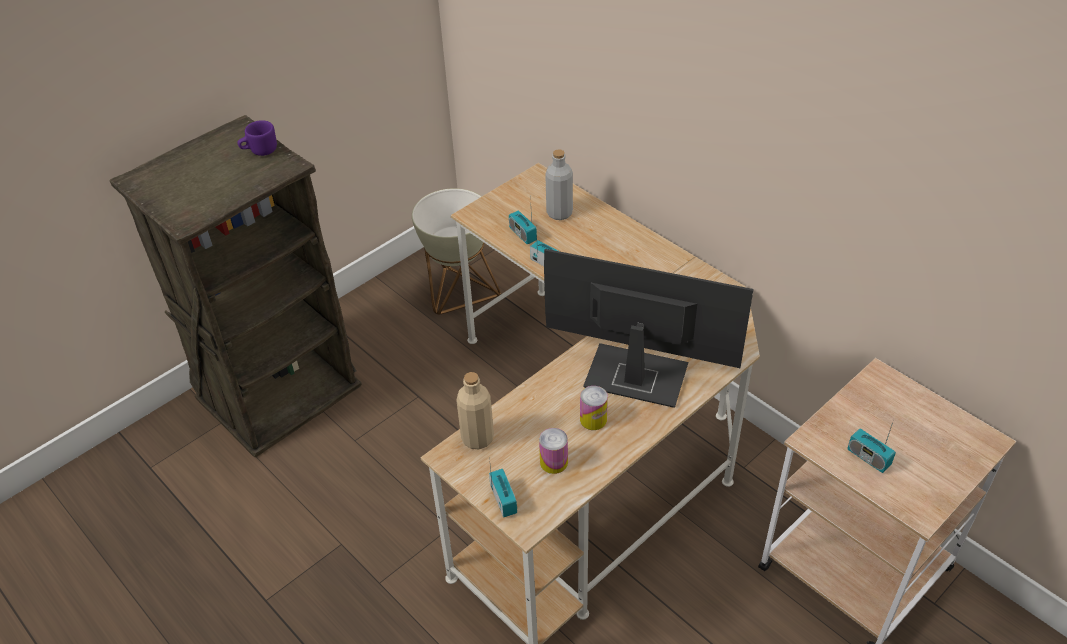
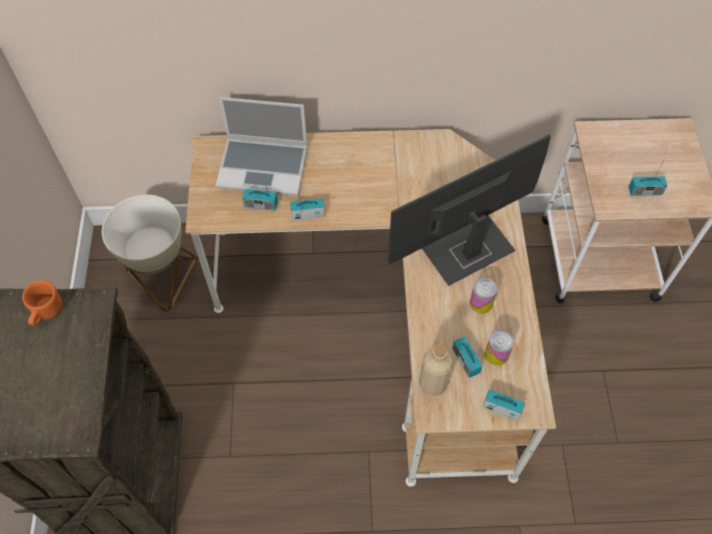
camera: 50 degrees left, 15 degrees up
purple mug [237,120,277,156] -> orange mug [22,280,62,326]
grey bottle [545,149,573,220] -> laptop [215,97,307,196]
none -> radio [452,336,482,378]

